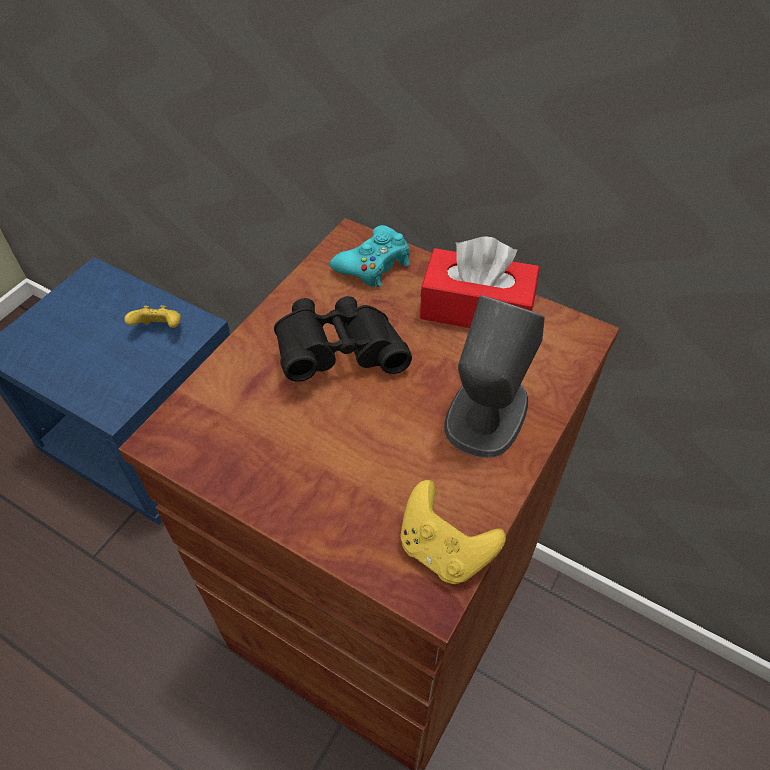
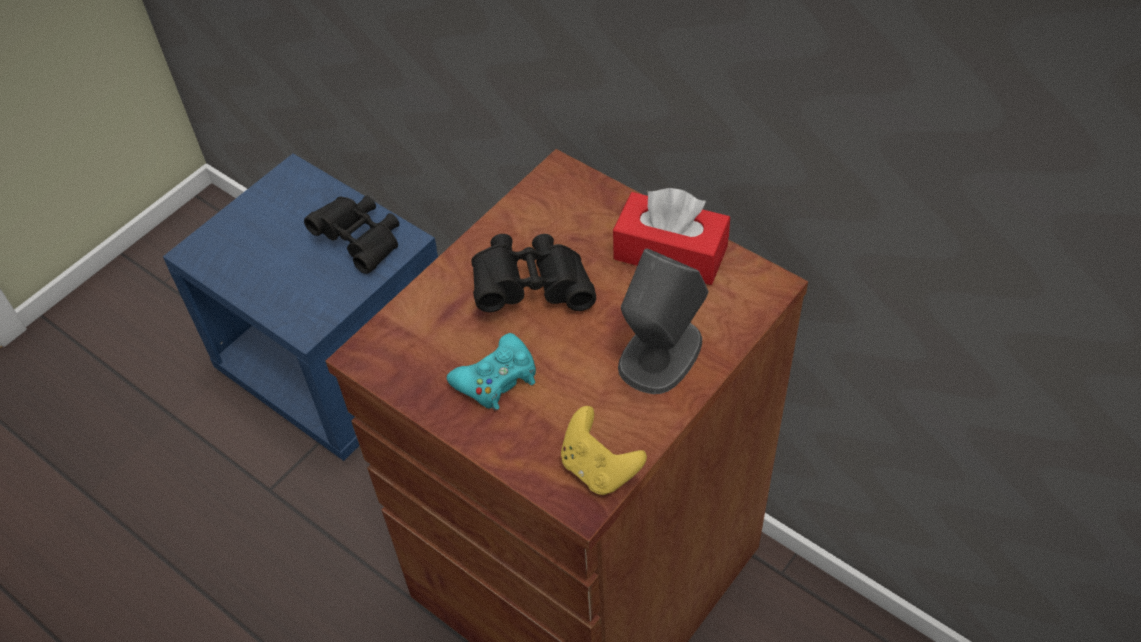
camera: 10 degrees right, 0 degrees up
yellow game controller [124,306,181,328] -> black binoculars [304,196,399,274]
turquoise game controller [330,225,410,287] -> turquoise game controller moved to [447,333,536,411]

